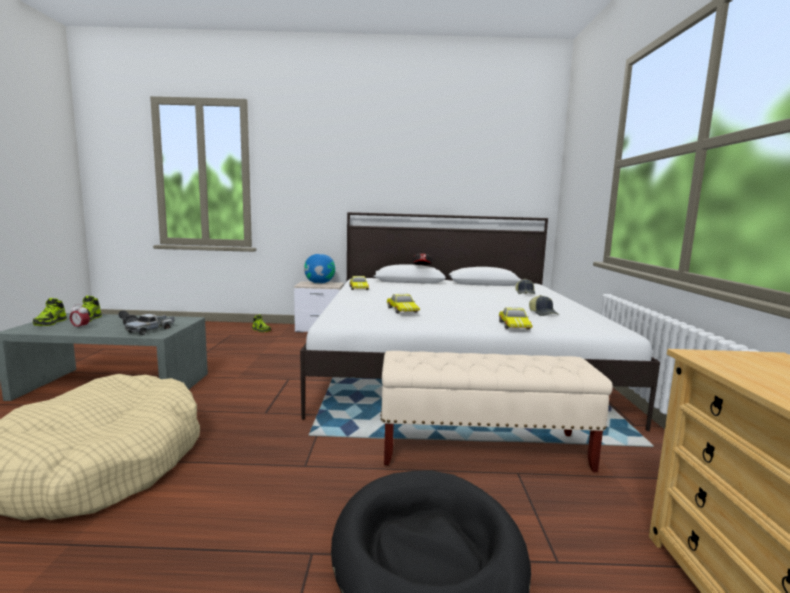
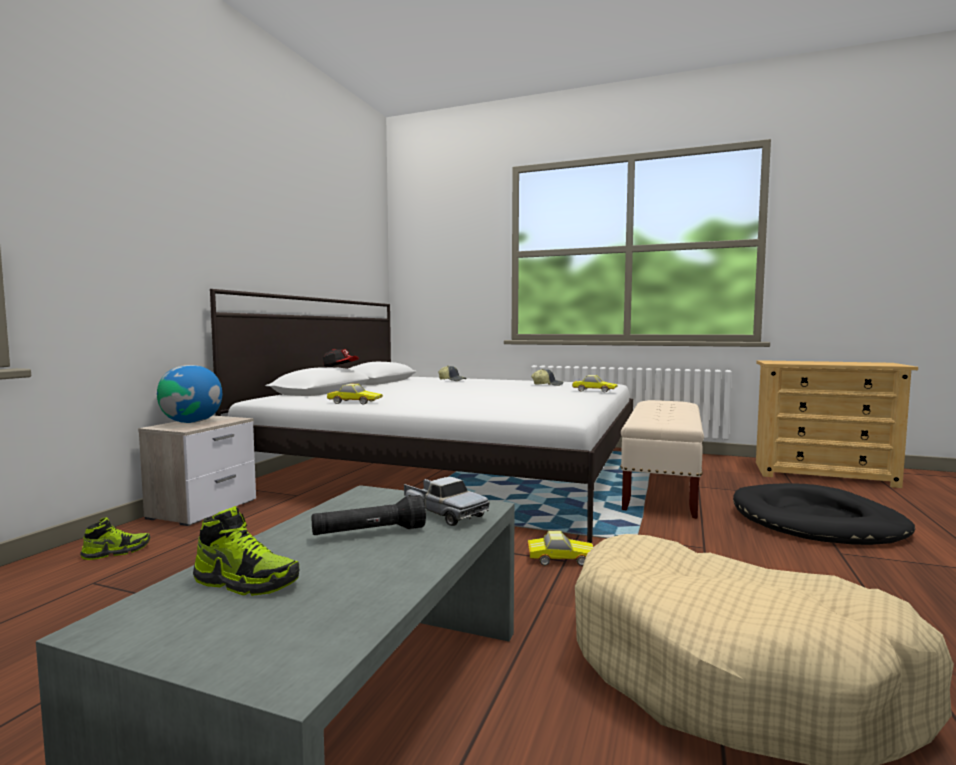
camera: 70 degrees left, 5 degrees down
shoe [33,298,67,326] -> none
alarm clock [70,304,90,328] -> none
toy car [387,294,420,313] -> toy car moved to [528,531,593,566]

